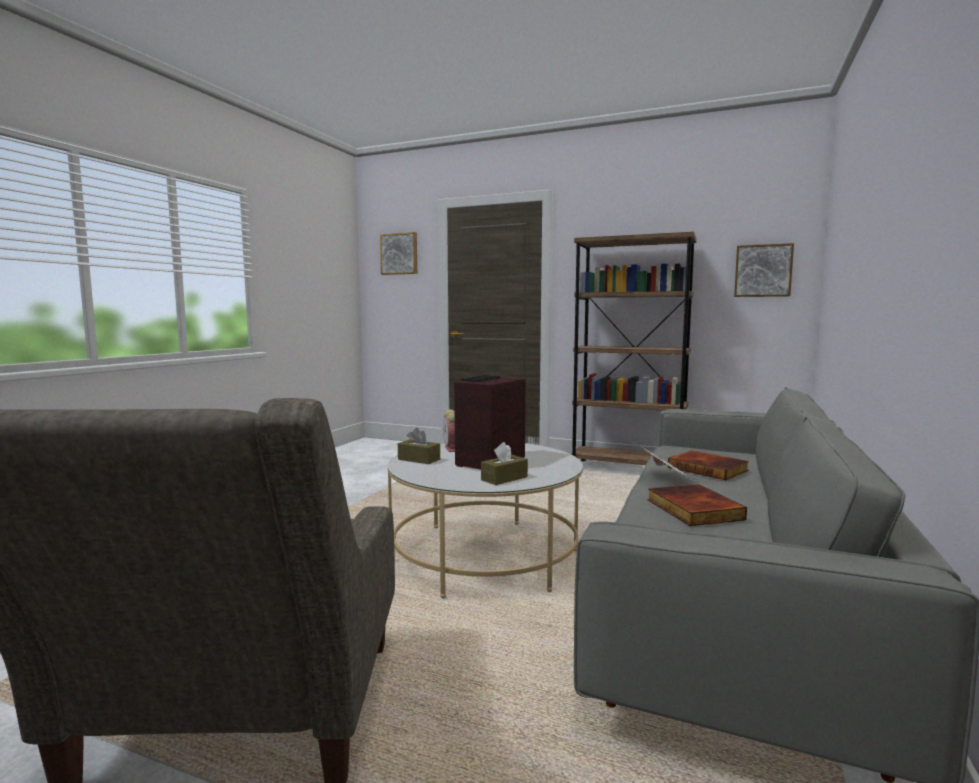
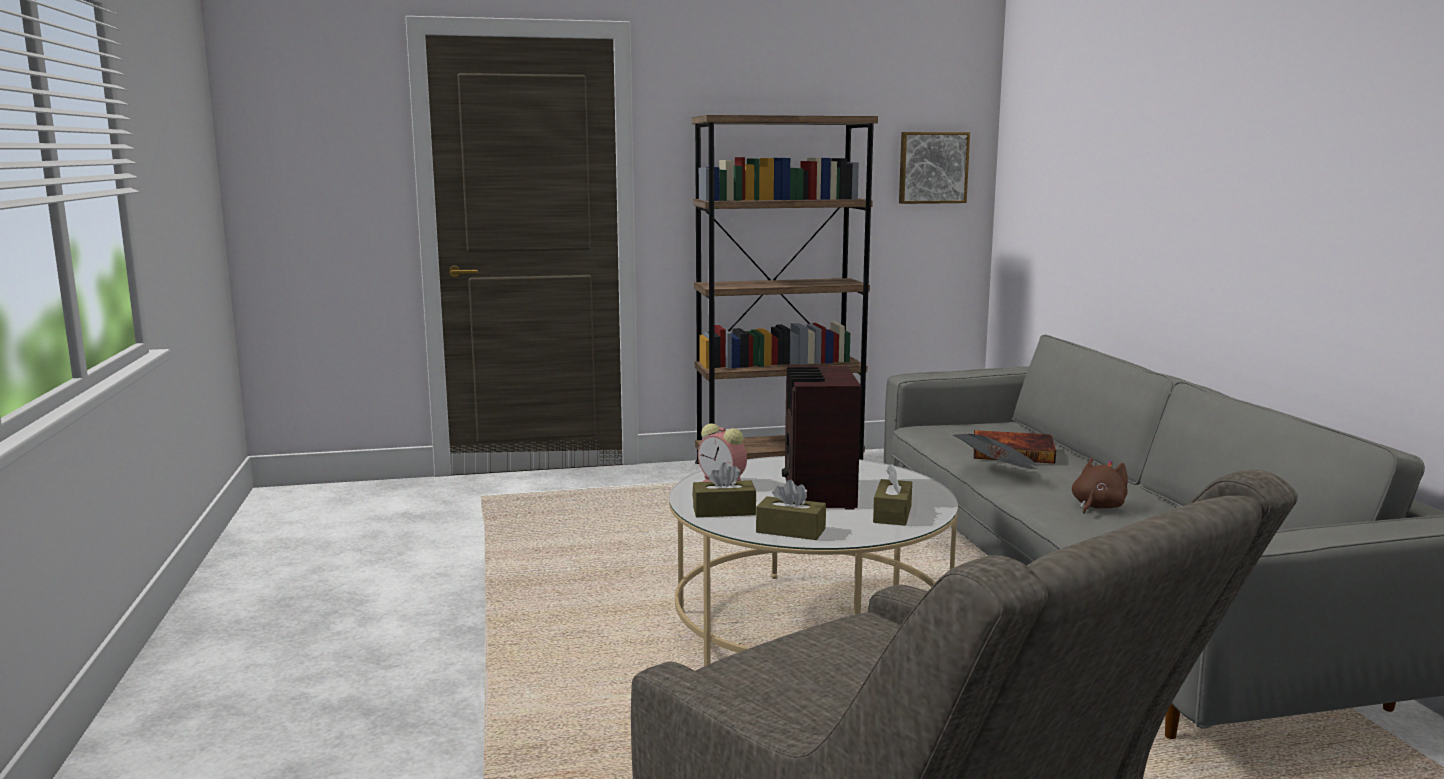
camera: 35 degrees left, 5 degrees up
picture [380,232,417,275] -> none
book [648,484,747,526] -> brown plush toy [1072,458,1128,514]
none -> brown tissue box [756,480,826,540]

